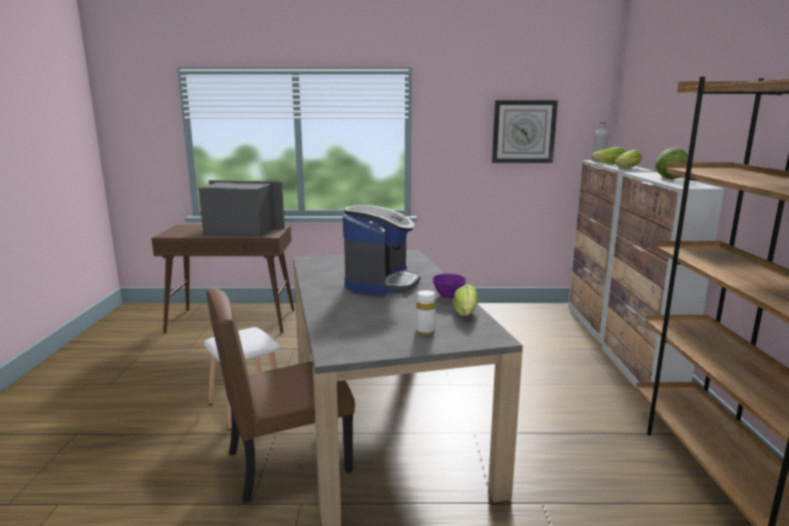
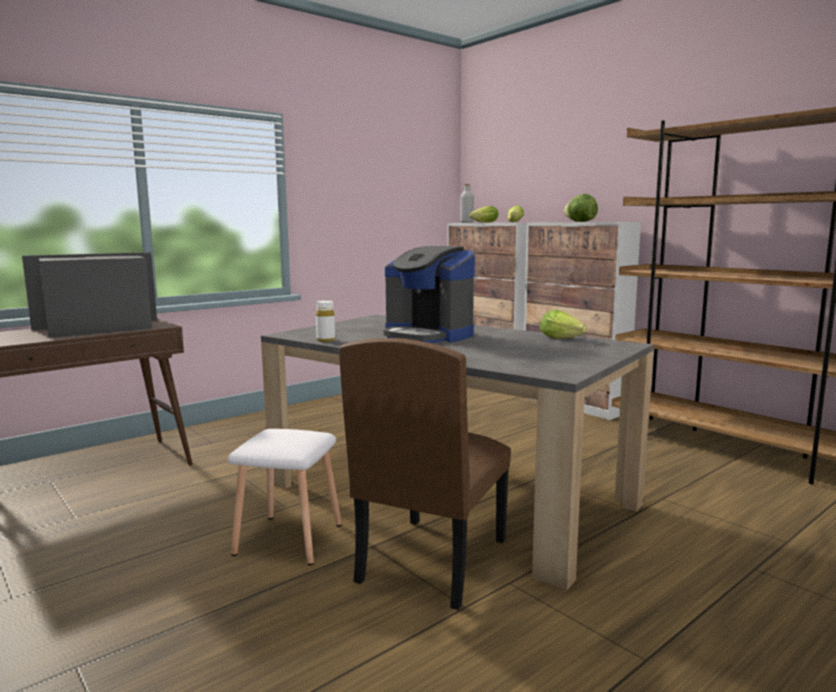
camera: 40 degrees left, 5 degrees down
coffee machine [343,205,420,295] -> coffee machine turned 150 degrees clockwise [384,246,475,343]
white bottle [416,290,436,335] -> white bottle moved to [316,300,335,342]
purple bowl [432,274,466,299] -> none
wall clock [492,100,558,163] -> none

